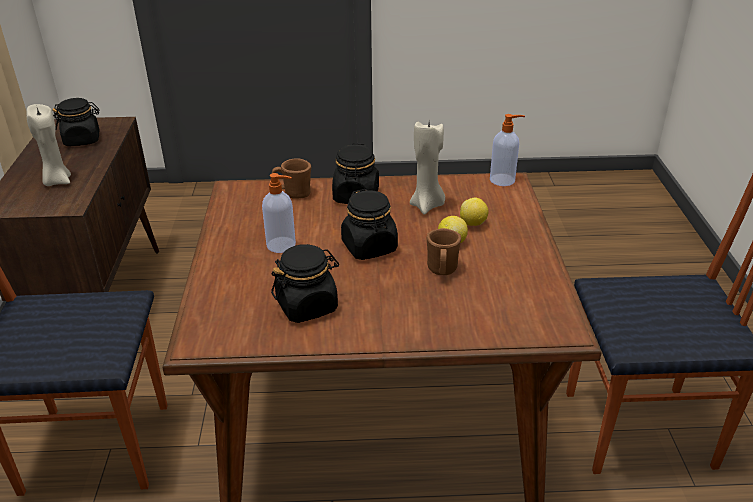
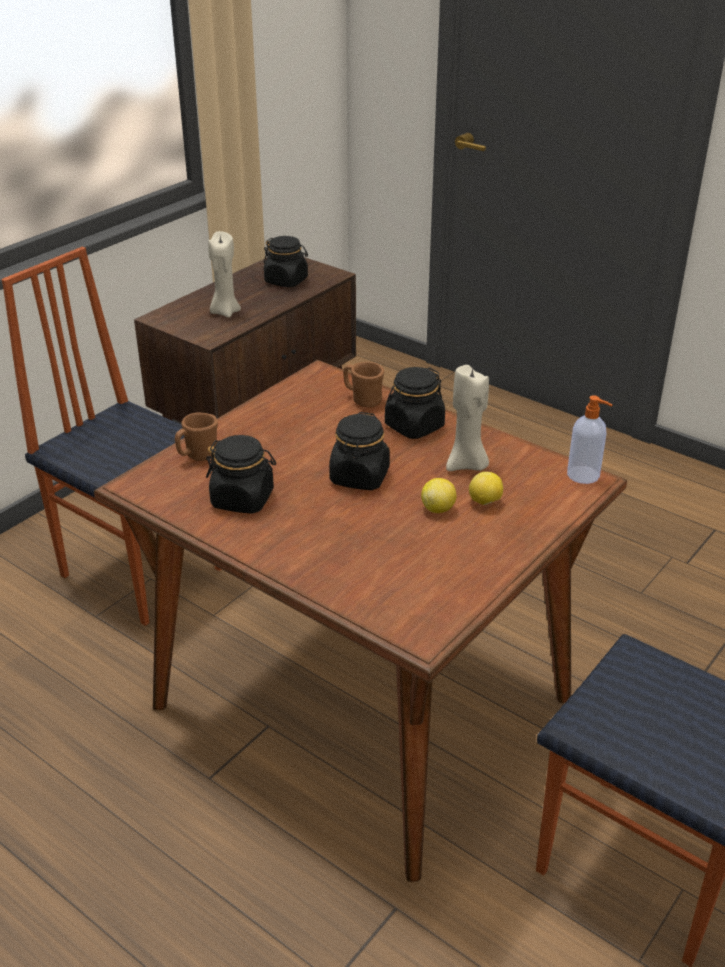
camera: 40 degrees right, 0 degrees up
soap dispenser [262,173,296,253] -> none
brown mug [426,228,461,275] -> brown mug moved to [175,412,218,461]

